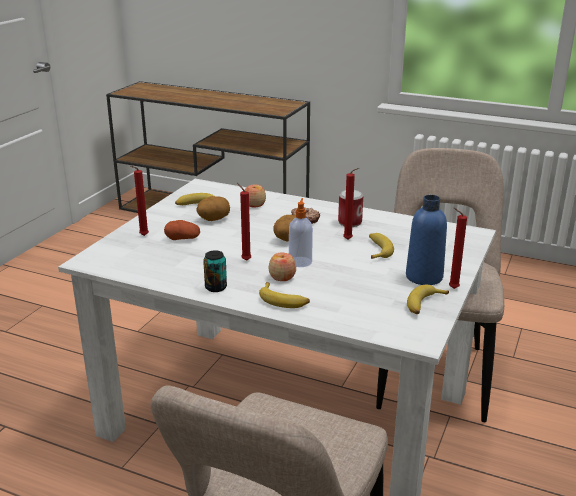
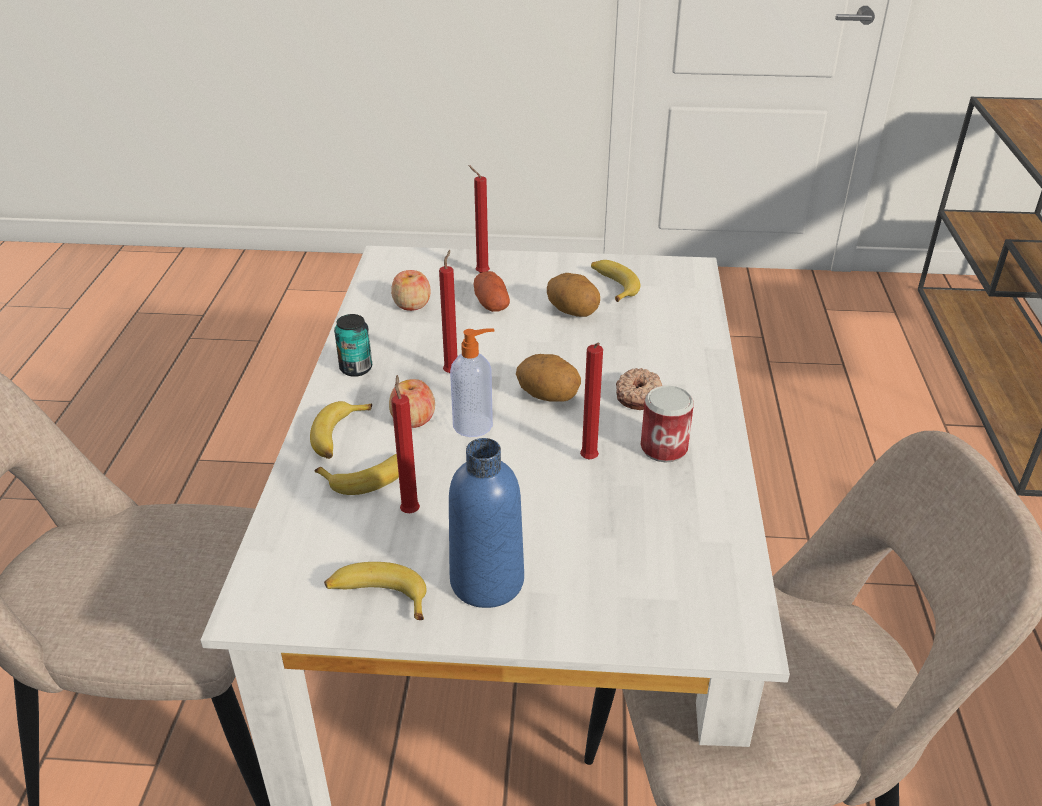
camera: 70 degrees right, 10 degrees up
apple [245,185,266,208] -> apple moved to [391,270,431,311]
banana [369,233,394,259] -> banana moved to [315,454,399,495]
red candle [449,208,467,289] -> red candle moved to [391,375,420,513]

